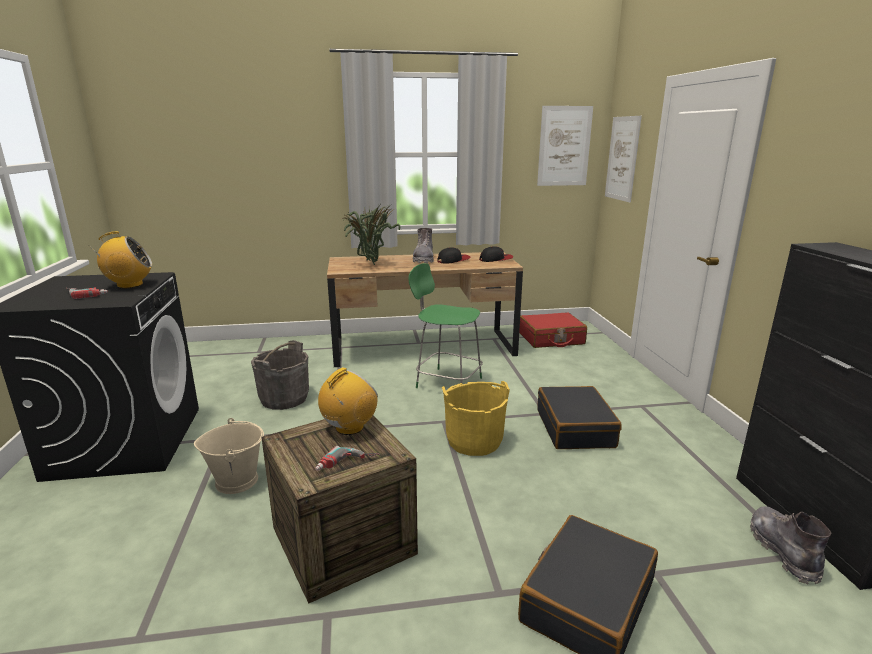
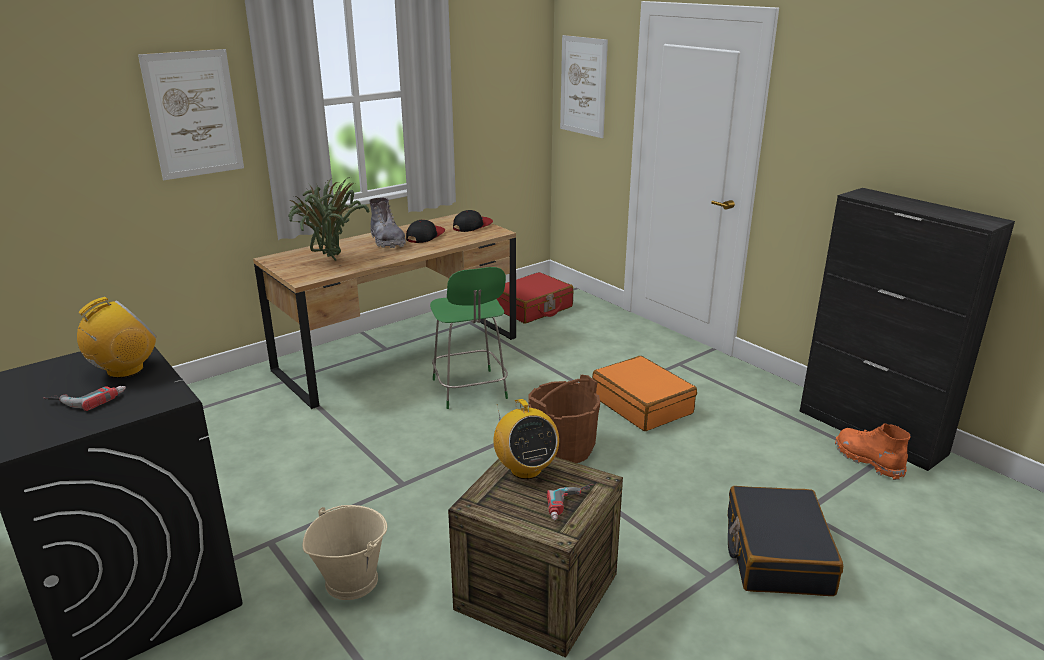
camera: 30 degrees left, 5 degrees up
grey bucket [251,340,309,410] -> none
radio [318,367,378,435] -> radio turned 150 degrees clockwise [493,399,559,479]
green chair [408,263,483,388] -> green chair turned 105 degrees counterclockwise [430,267,508,409]
yellow bucket [442,381,510,456] -> brown bucket [528,375,600,463]
picture [537,106,593,186] -> picture moved to [138,49,244,180]
black suitcase [537,386,622,449] -> orange suitcase [592,356,697,431]
grey boot [750,506,831,584] -> orange boot [835,423,911,480]

